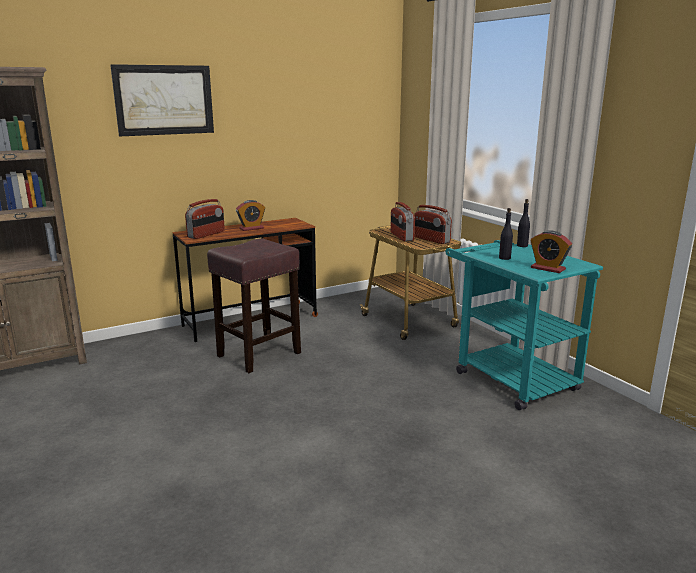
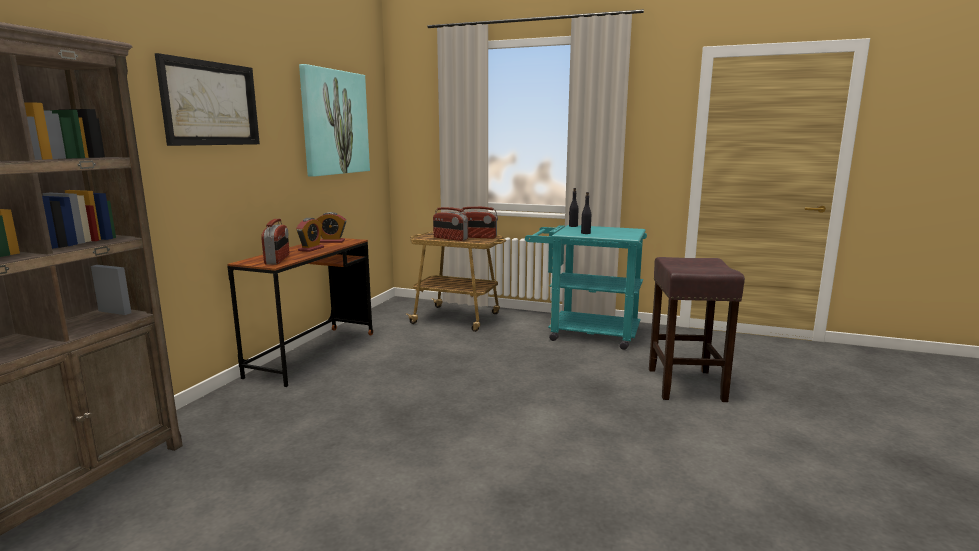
camera: 40 degrees left, 5 degrees down
brown stool [207,238,301,373] -> brown stool moved to [649,257,745,402]
alarm clock [531,231,572,273] -> alarm clock moved to [316,212,347,243]
none -> picture [299,64,370,177]

